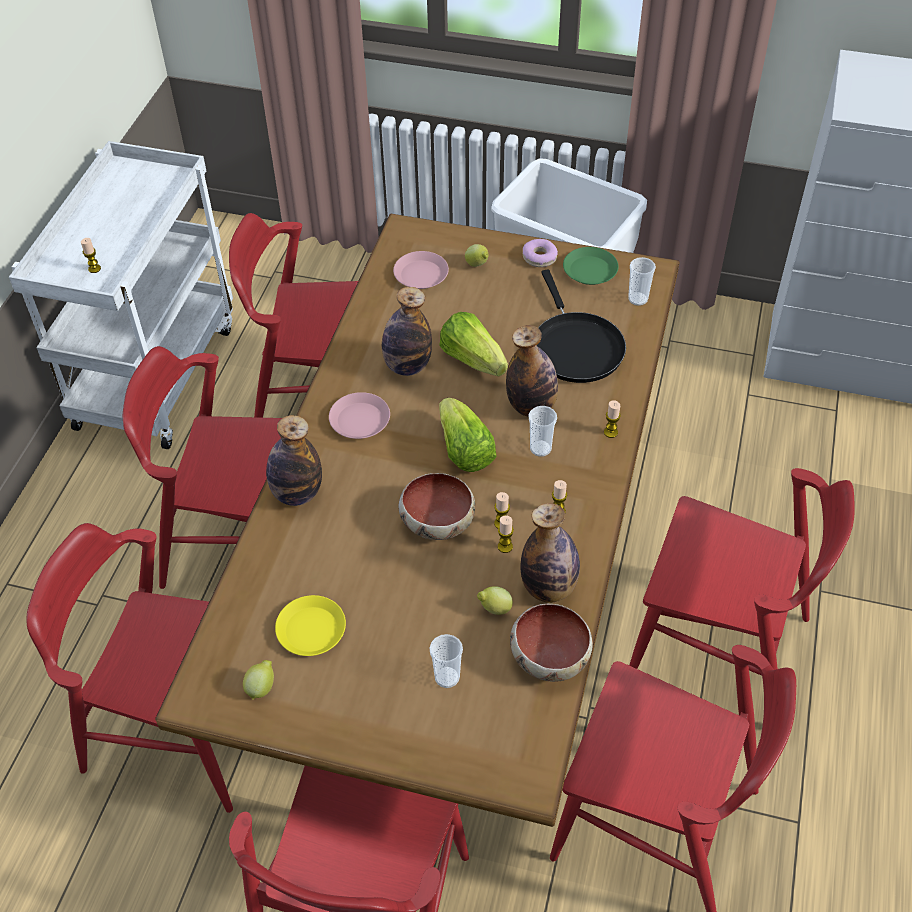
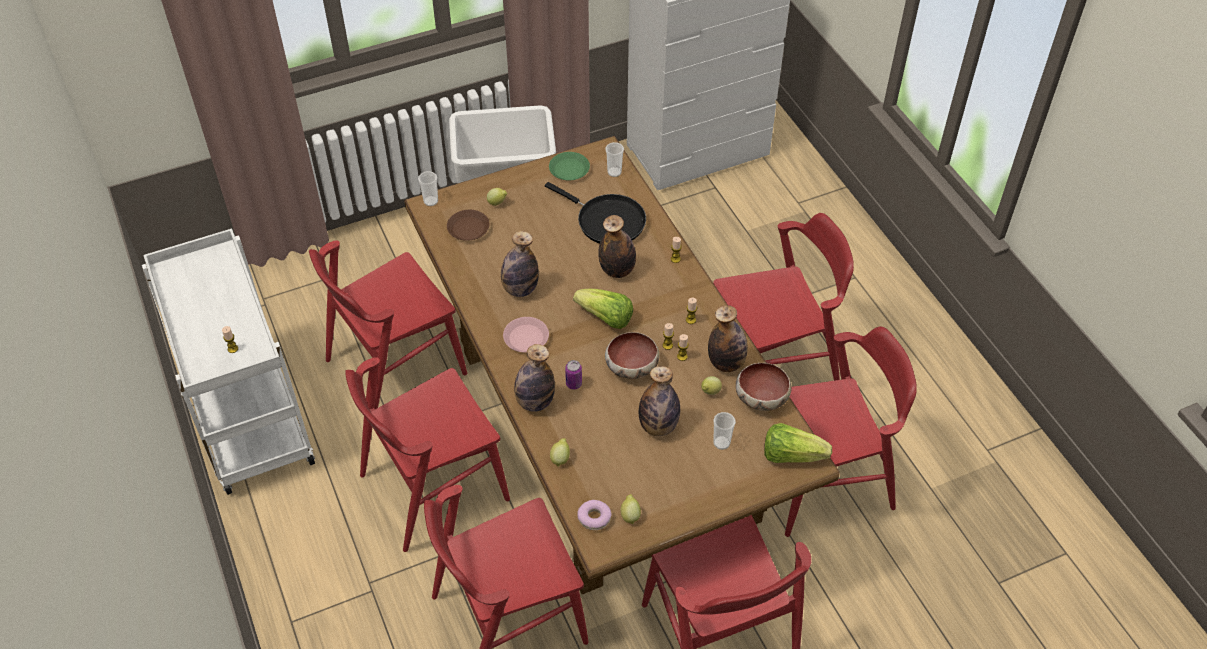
camera: 40 degrees left, 0 degrees up
yellow plate [275,595,346,656] -> none
pink plate [393,251,449,289] -> brown plate [447,210,490,241]
lettuce [439,312,508,376] -> lettuce moved to [764,423,832,463]
donut [523,239,558,267] -> donut moved to [577,500,612,530]
cup [528,406,557,457] -> cup moved to [418,171,438,206]
none -> lemon [550,438,570,467]
none -> can [565,360,582,390]
none -> bottle [639,366,680,436]

